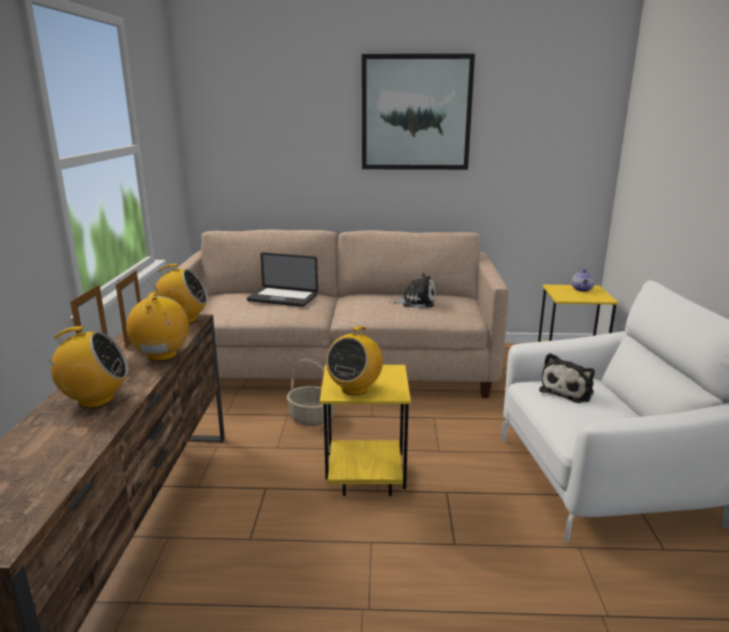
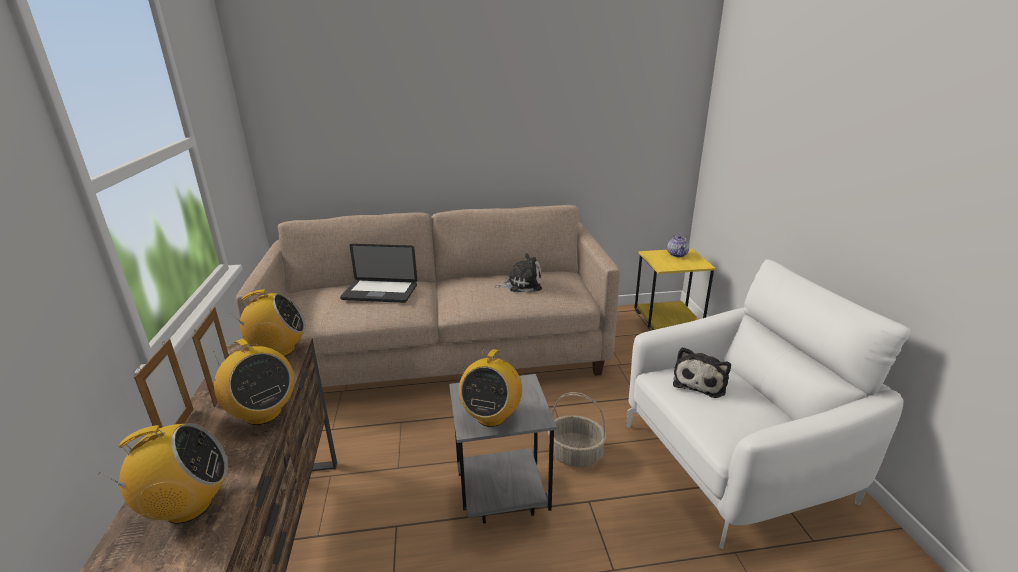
camera: 10 degrees left, 5 degrees up
radio [126,292,189,361] -> radio turned 150 degrees clockwise [213,339,294,425]
basket [287,358,334,426] -> basket moved to [547,392,606,467]
yellow side table [320,365,411,496] -> grey side table [449,374,557,524]
picture [362,54,475,170] -> none

